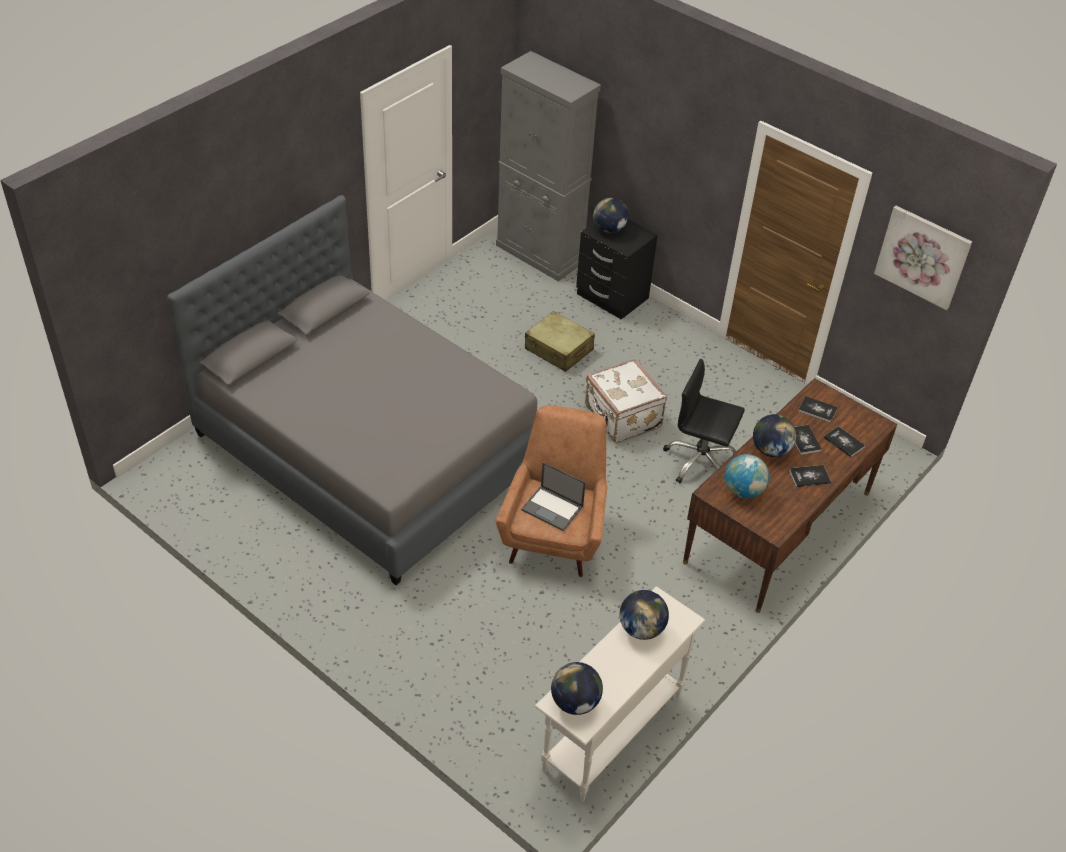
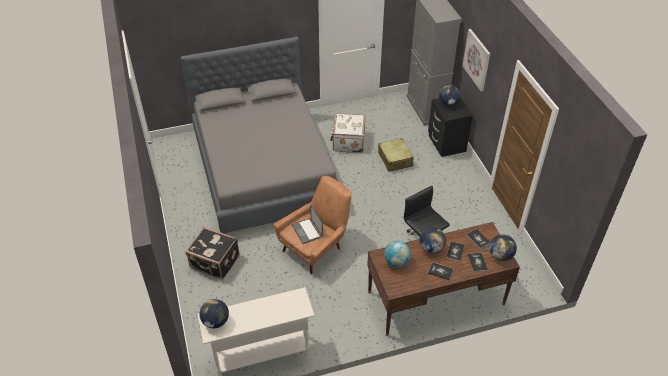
camera: 35 degrees right, 0 degrees up
white suitcase [585,359,667,443] -> white suitcase moved to [330,113,366,153]
globe [619,590,669,640] -> globe moved to [489,235,517,261]
picture [874,206,972,310] -> picture moved to [463,29,490,91]
none -> black suitcase [185,227,240,280]

